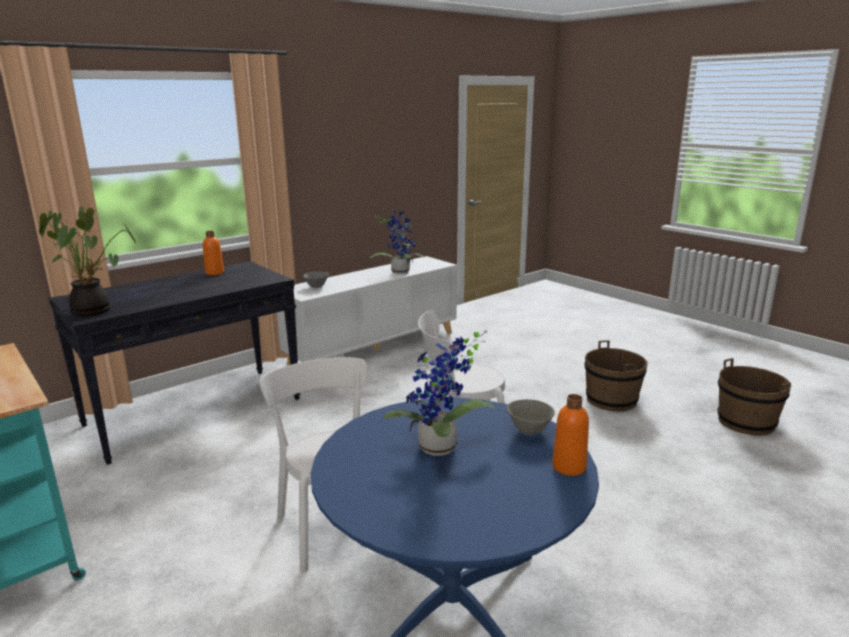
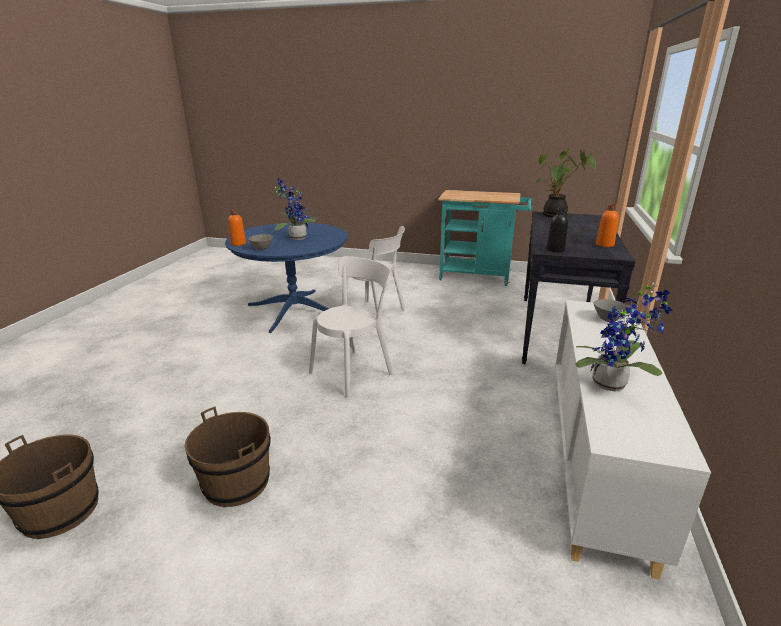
camera: 145 degrees right, 5 degrees up
none -> black bottle [547,208,568,252]

